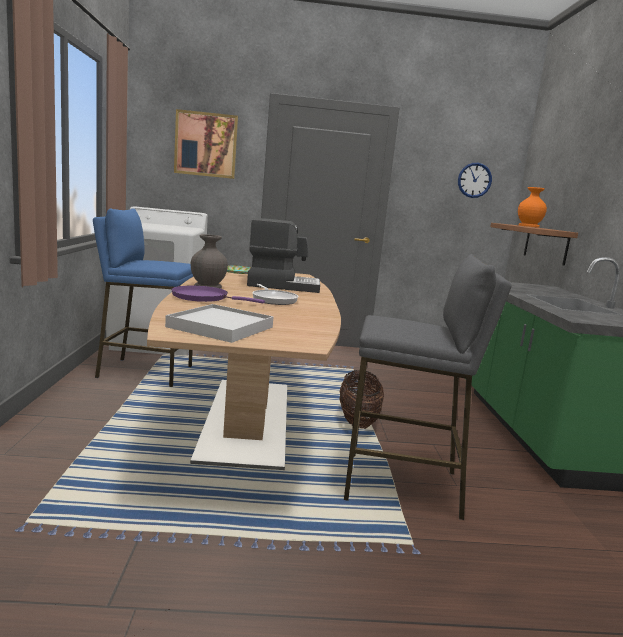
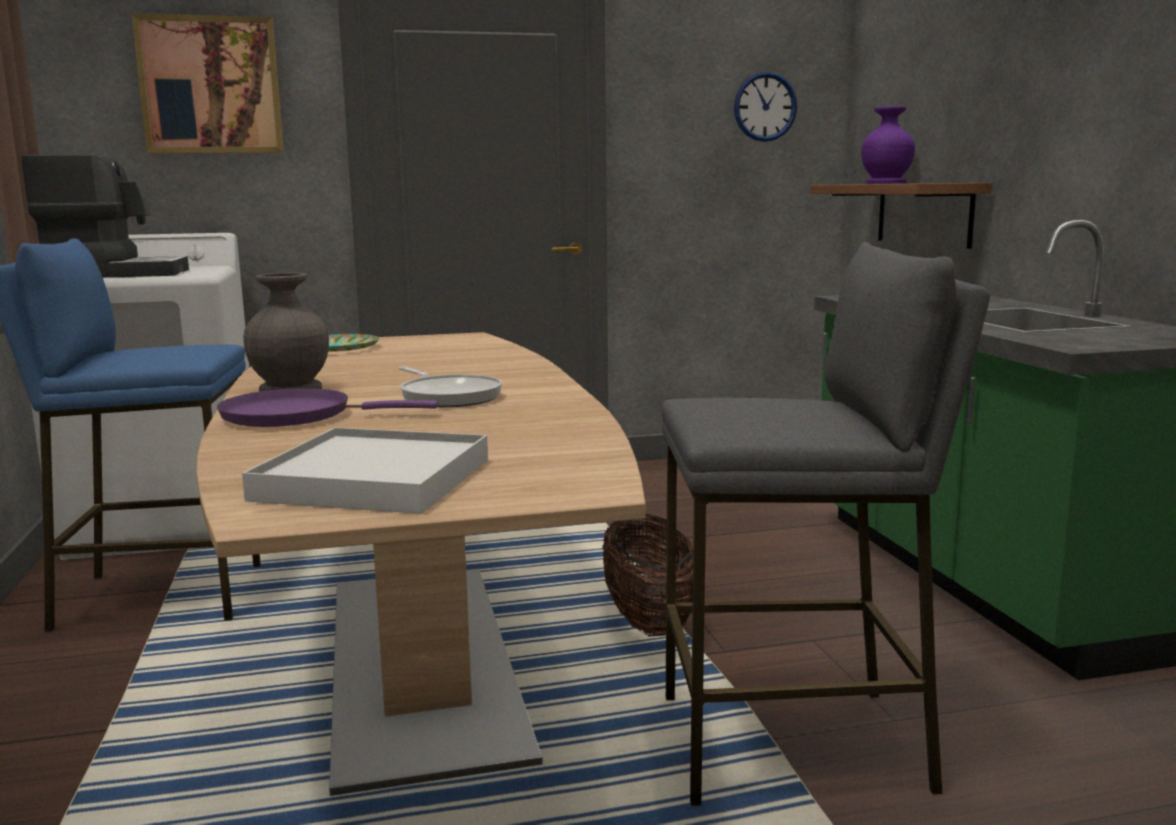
camera: 10 degrees left, 0 degrees up
coffee machine [247,218,320,293] -> coffee machine moved to [22,155,189,278]
orange vase [518,187,547,228] -> purple vase [861,106,915,184]

